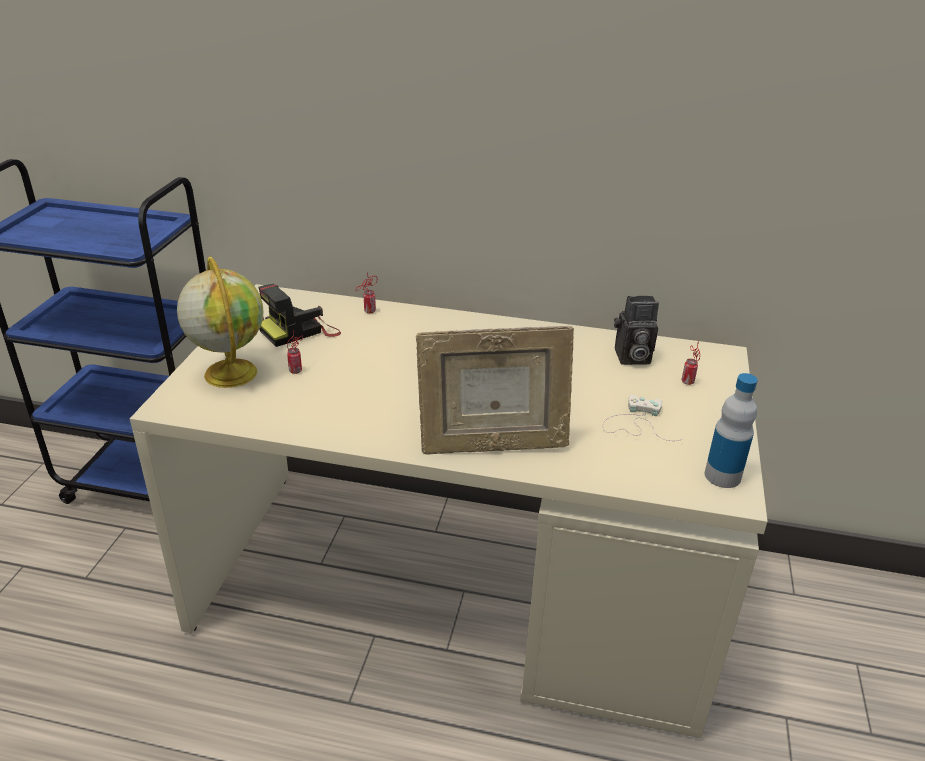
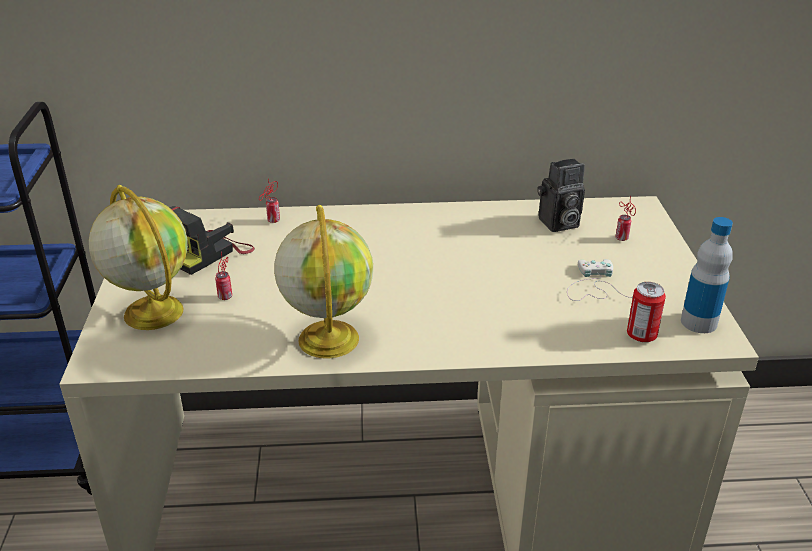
camera: 15 degrees left, 0 degrees up
picture frame [416,326,574,455] -> none
none -> globe [274,205,373,359]
none -> can [627,282,666,342]

